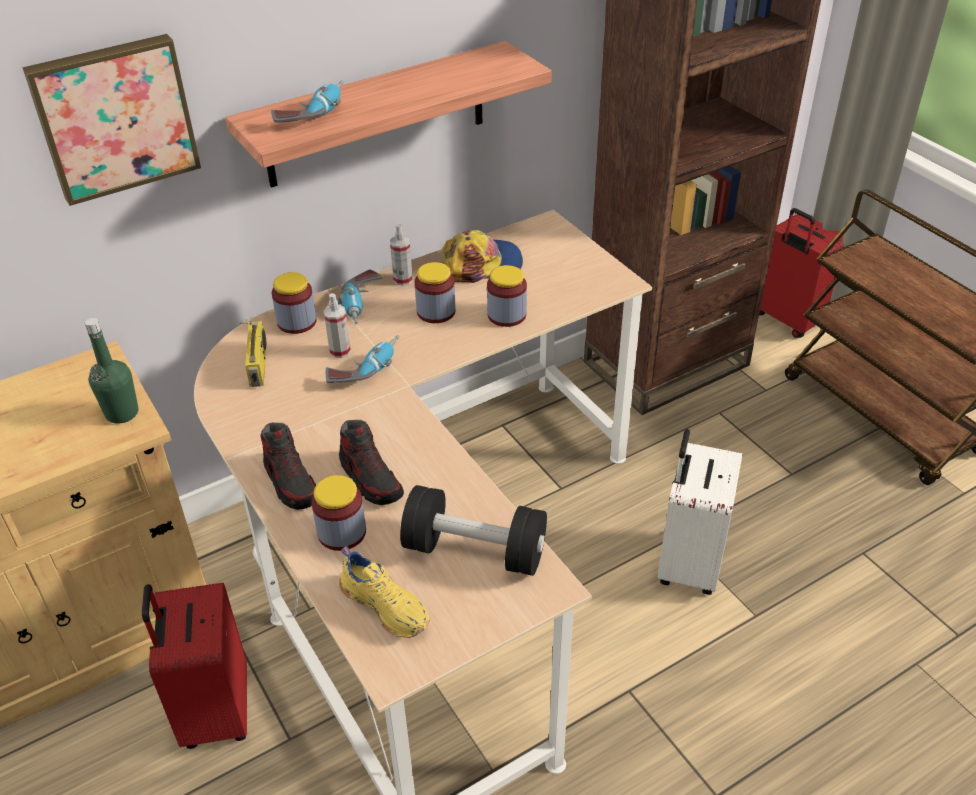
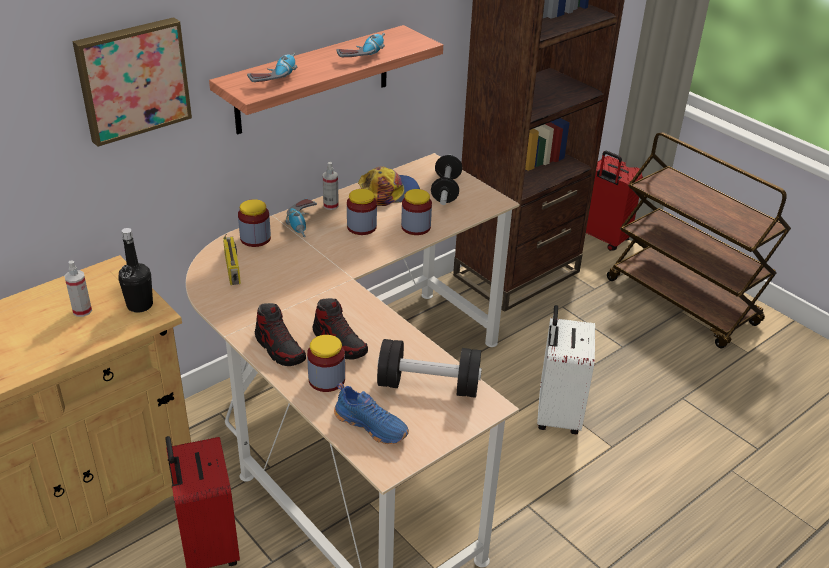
camera: 10 degrees left, 5 degrees down
green bottle [85,318,139,423] -> black bottle [118,228,153,313]
spray bottle [324,293,351,358] -> spray bottle moved to [64,260,92,317]
power drill [326,335,400,383] -> power drill moved to [336,33,385,57]
yellow shoe [339,546,430,638] -> blue shoe [334,383,409,444]
none -> dumbbell [431,154,462,205]

